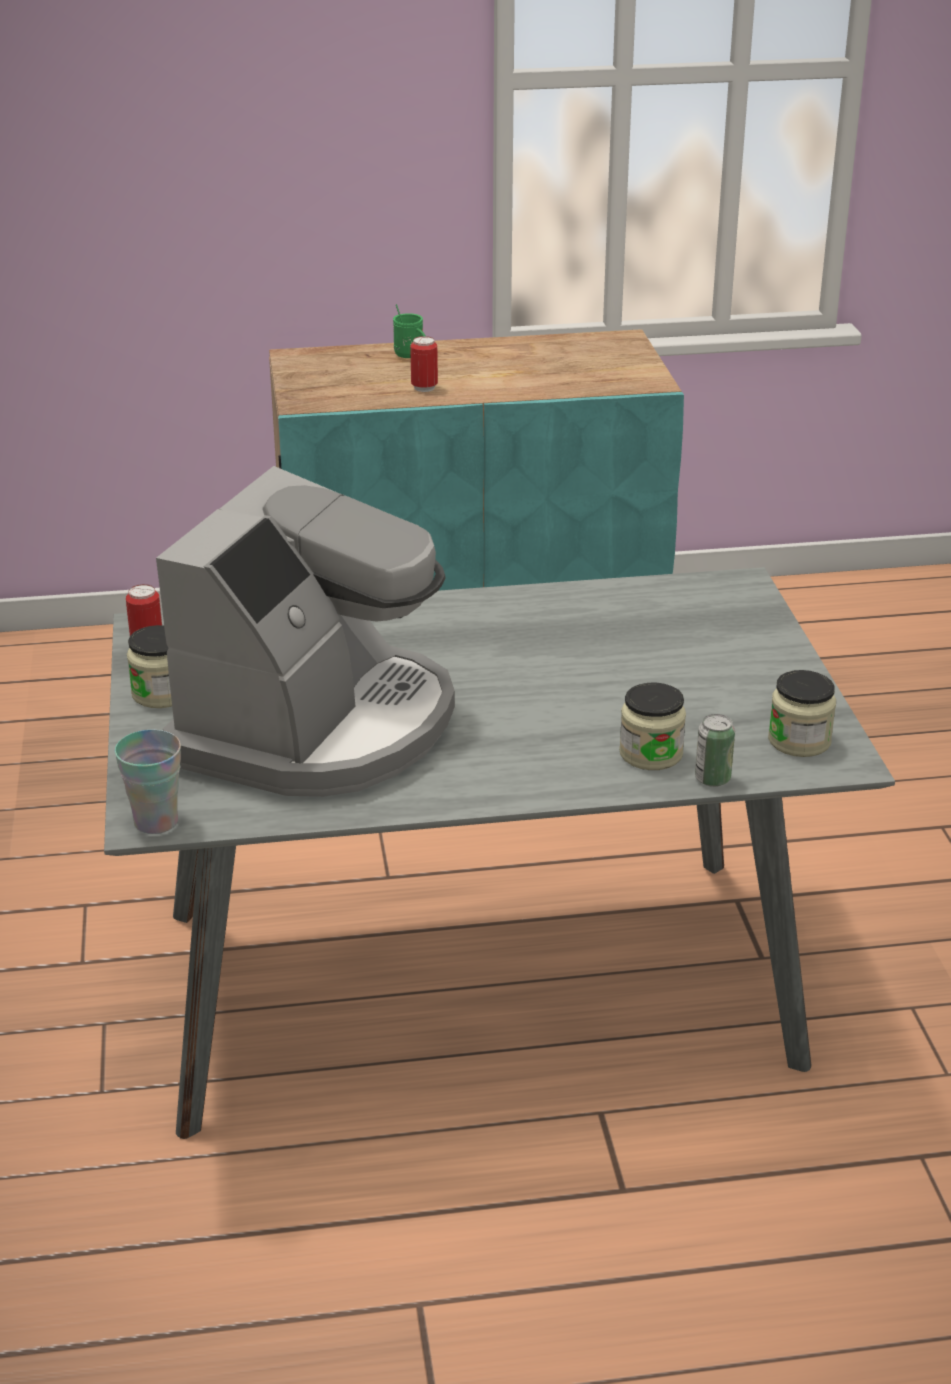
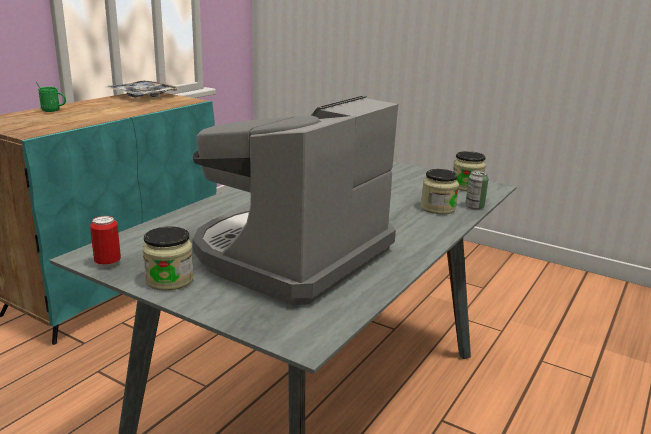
camera: 50 degrees left, 10 degrees down
cup [115,730,181,834] -> none
coffee machine [156,466,455,797] -> coffee machine turned 120 degrees counterclockwise [192,96,398,305]
can [410,336,438,392] -> none
none -> tray [106,81,180,97]

